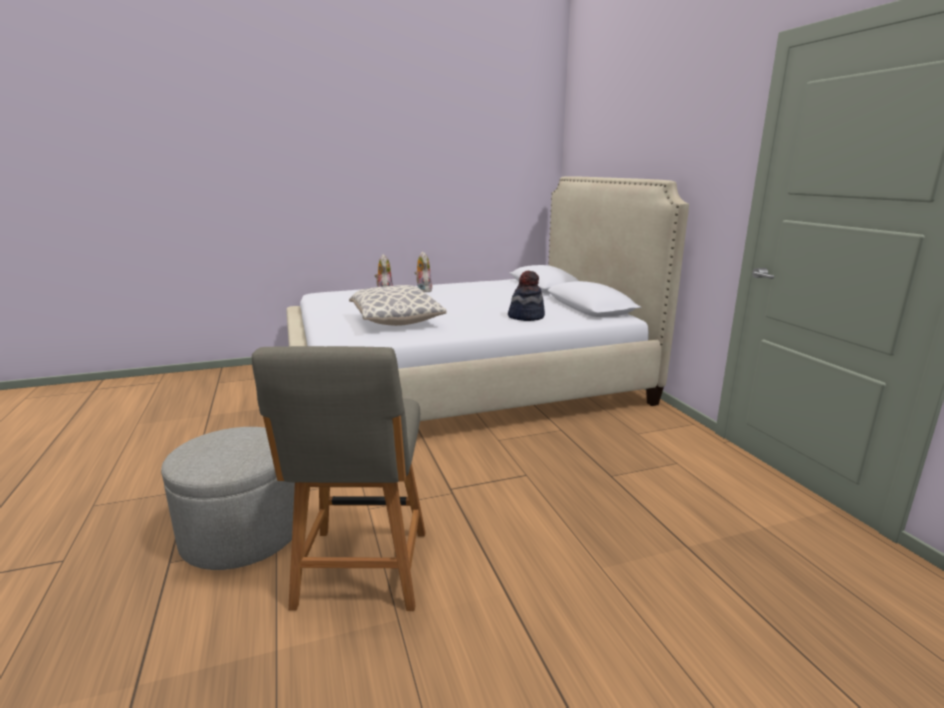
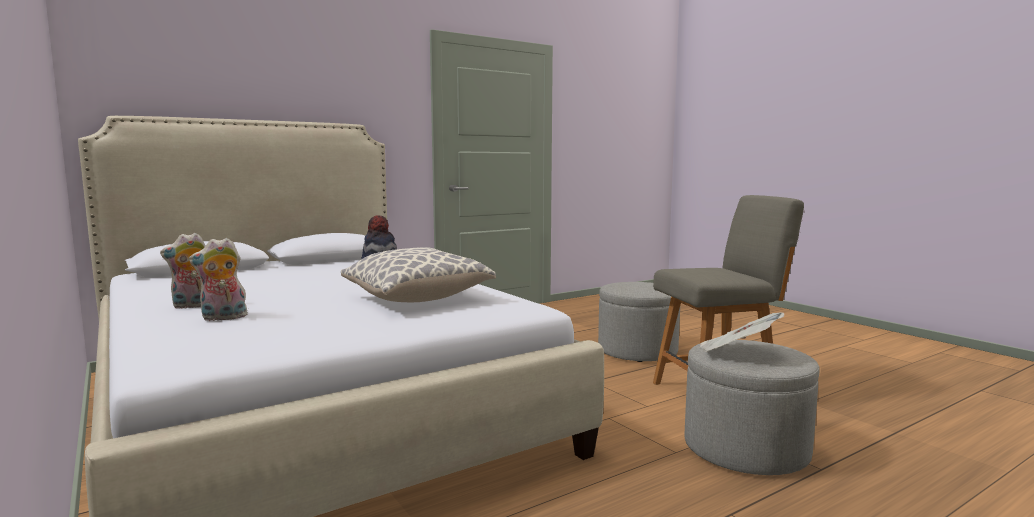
camera: 105 degrees left, 10 degrees down
none -> grey ottoman [598,282,680,362]
none -> newspaper [700,312,784,352]

